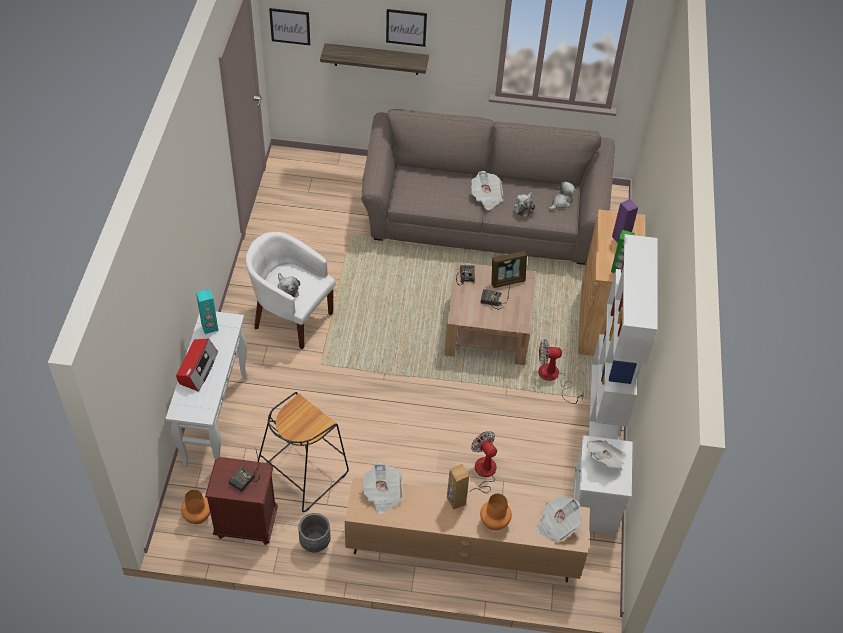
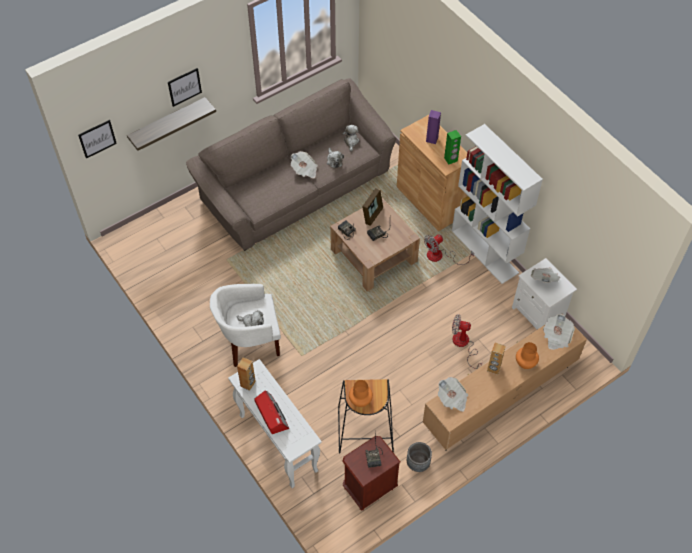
camera: 40 degrees left, 5 degrees up
orange vase [181,490,210,524] -> orange vase moved to [349,380,373,407]
turquoise speaker [196,289,219,334] -> brown speaker [237,357,256,391]

